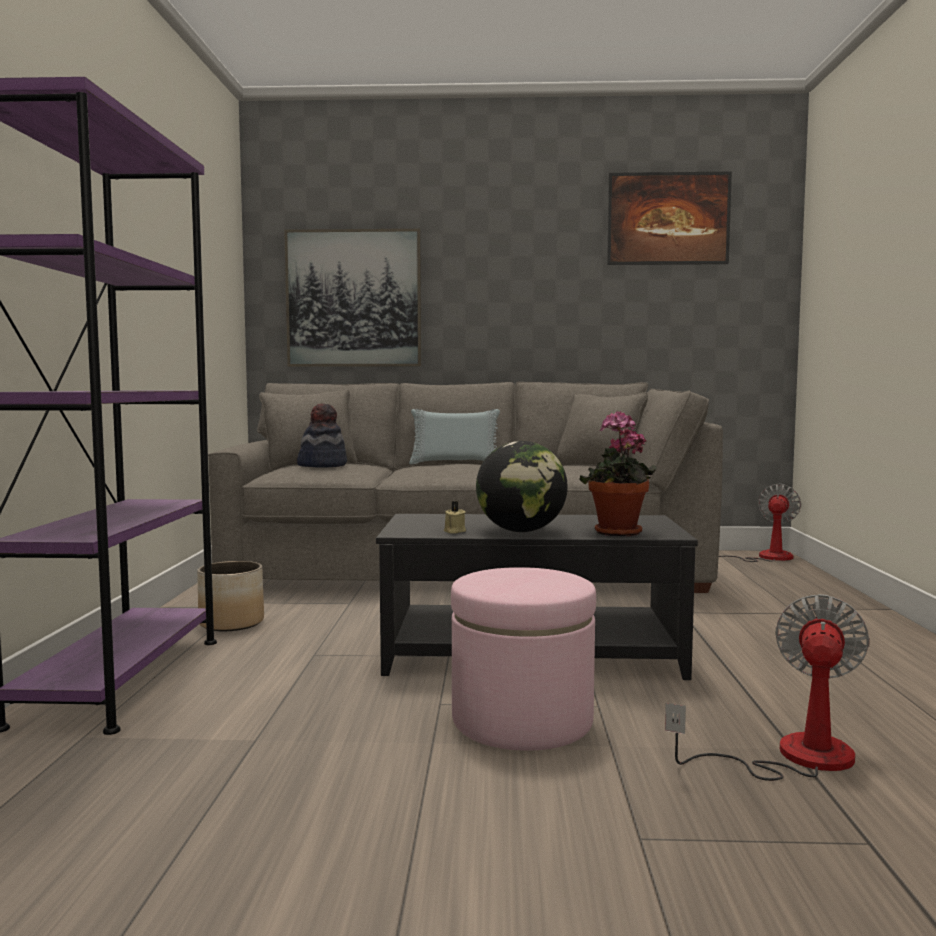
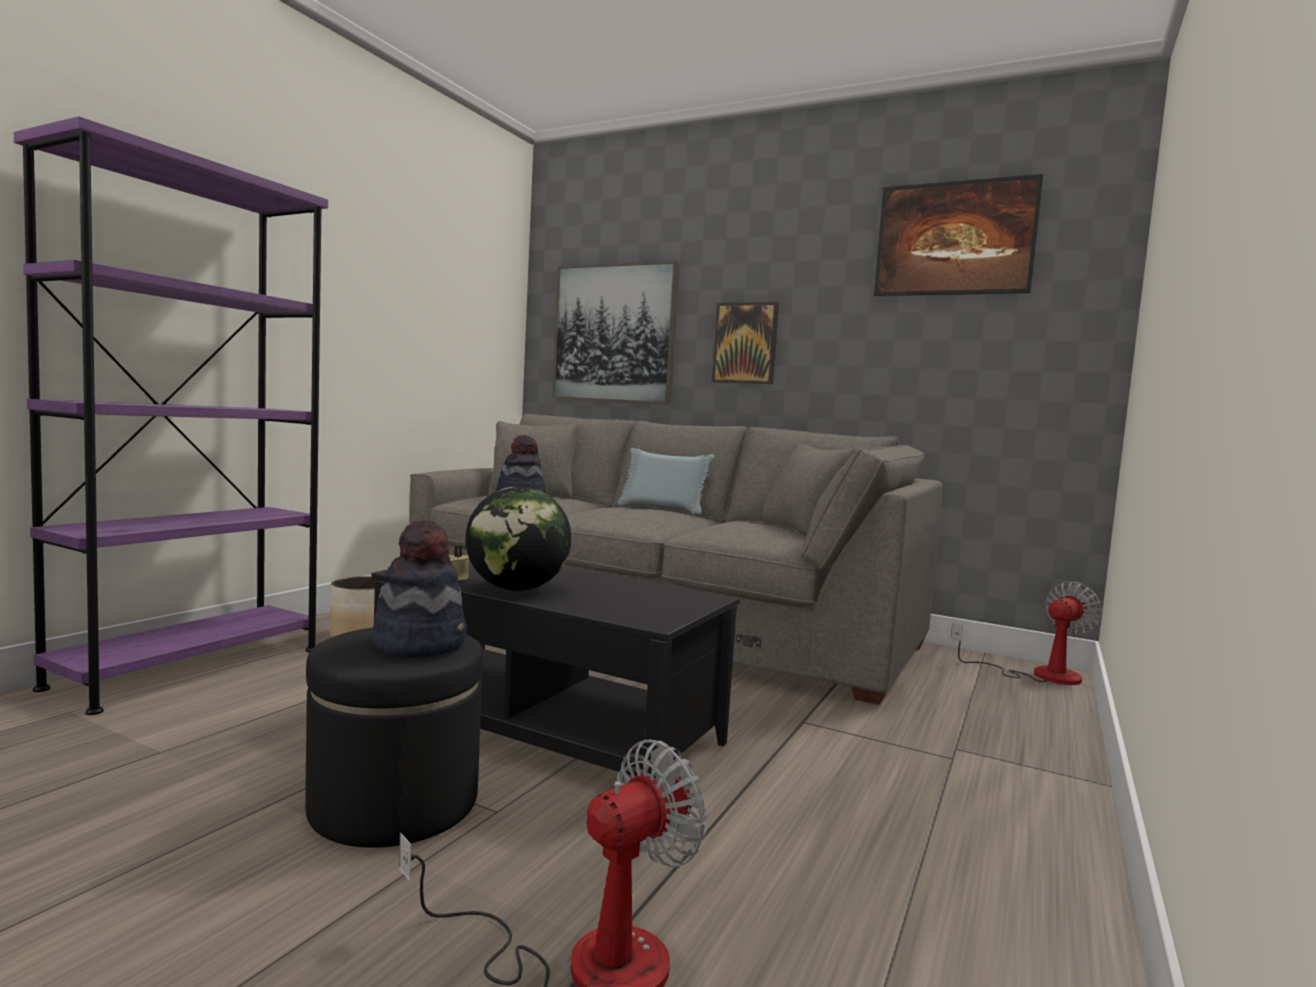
camera: 25 degrees right, 0 degrees up
pink ottoman [451,567,596,751] -> black ottoman [305,627,484,848]
potted plant [579,411,657,536] -> none
none -> hat [371,519,467,658]
none -> picture [712,302,779,384]

